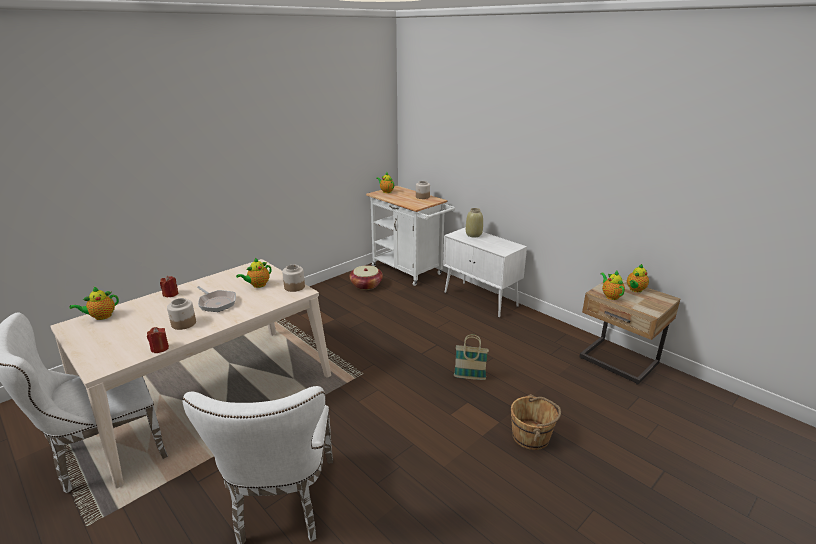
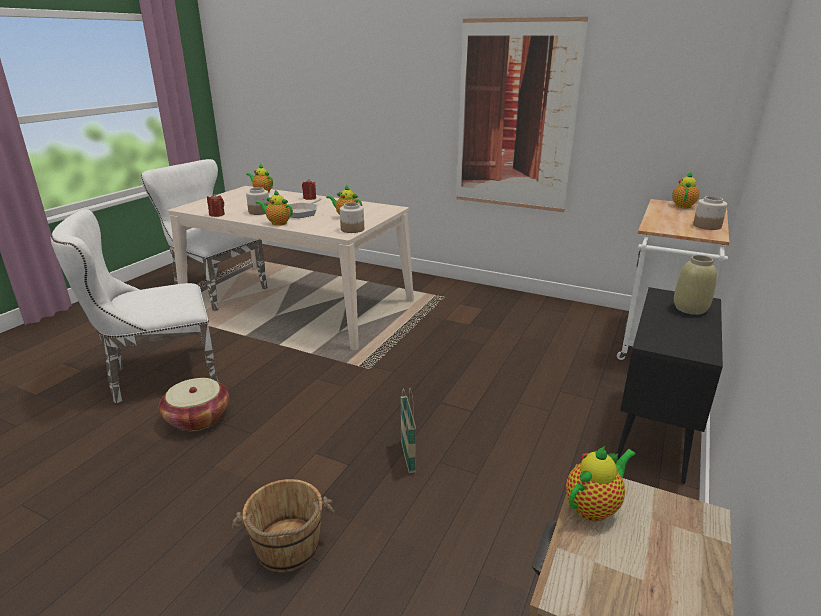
camera: 70 degrees right, 0 degrees up
basket [350,265,383,290] -> basket moved to [159,378,229,431]
white cabinet [443,227,527,318] -> black cabinet [616,287,723,484]
teapot [627,264,649,292] -> teapot moved to [256,190,293,226]
none -> picture [456,17,588,212]

